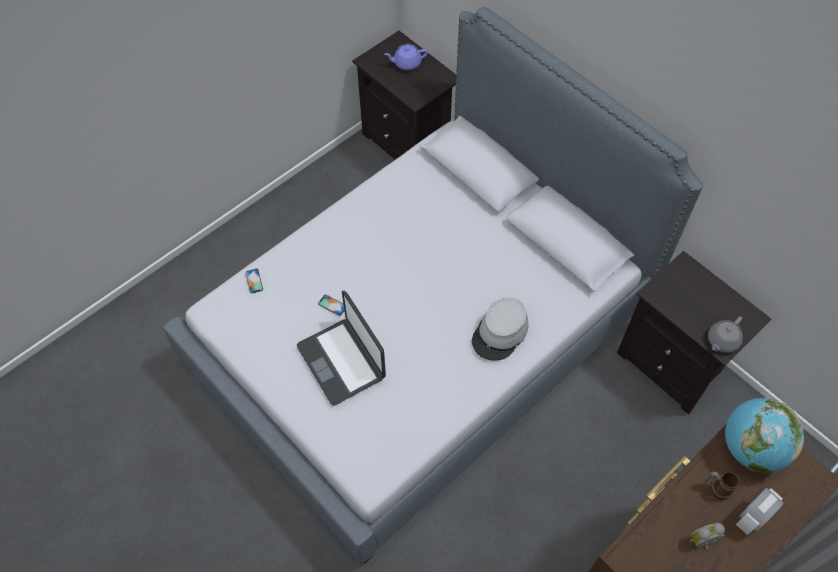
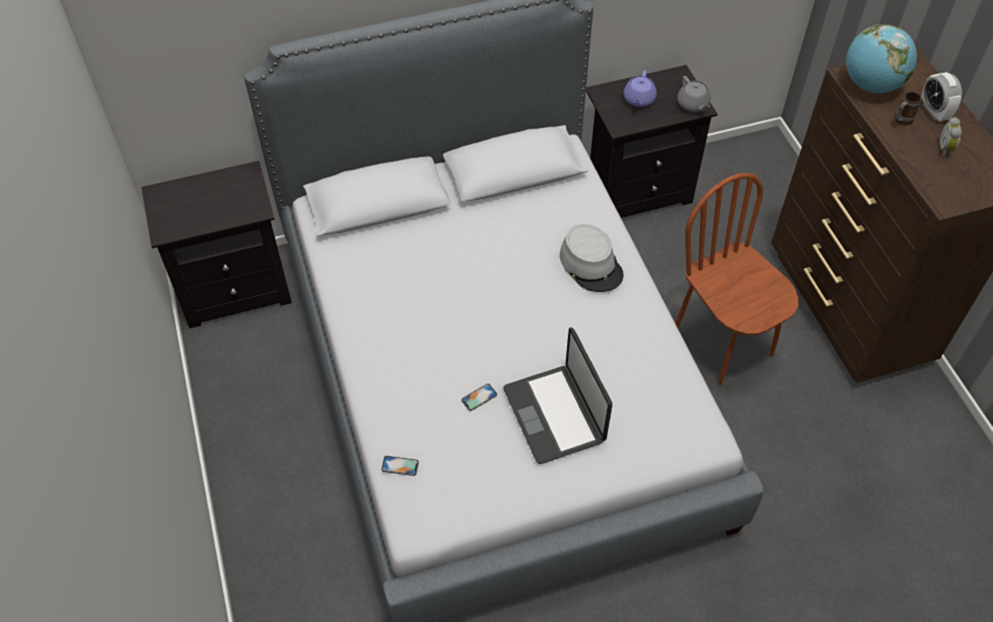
camera: 65 degrees left, 5 degrees down
laptop [297,291,386,406] -> laptop turned 75 degrees clockwise [504,328,612,464]
purple teapot [384,44,428,70] -> purple teapot moved to [624,70,657,107]
none -> brown chair [675,173,798,385]

